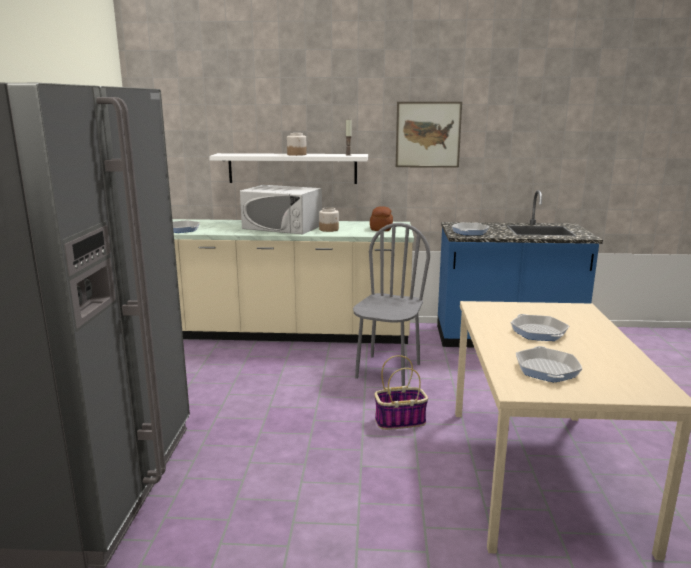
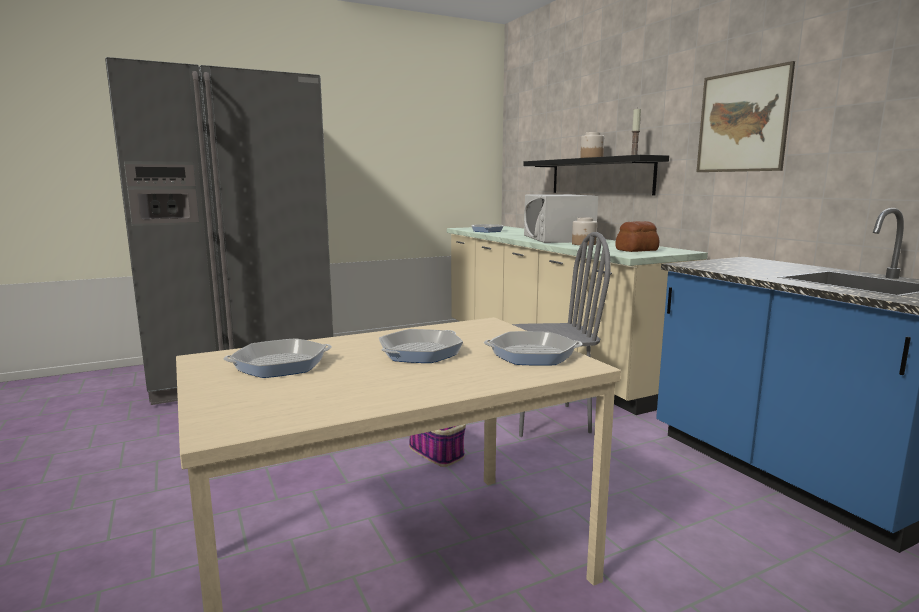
camera: 60 degrees right, 5 degrees down
white shelf [209,153,368,184] -> black shelf [523,155,669,196]
frying pan [451,223,490,235] -> frying pan moved to [484,331,583,366]

